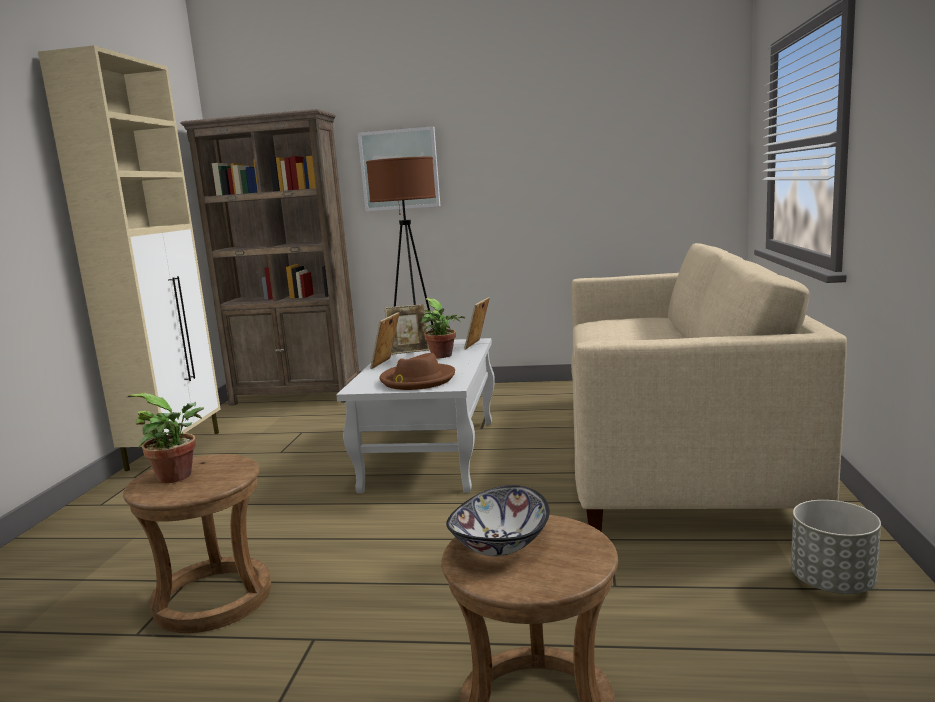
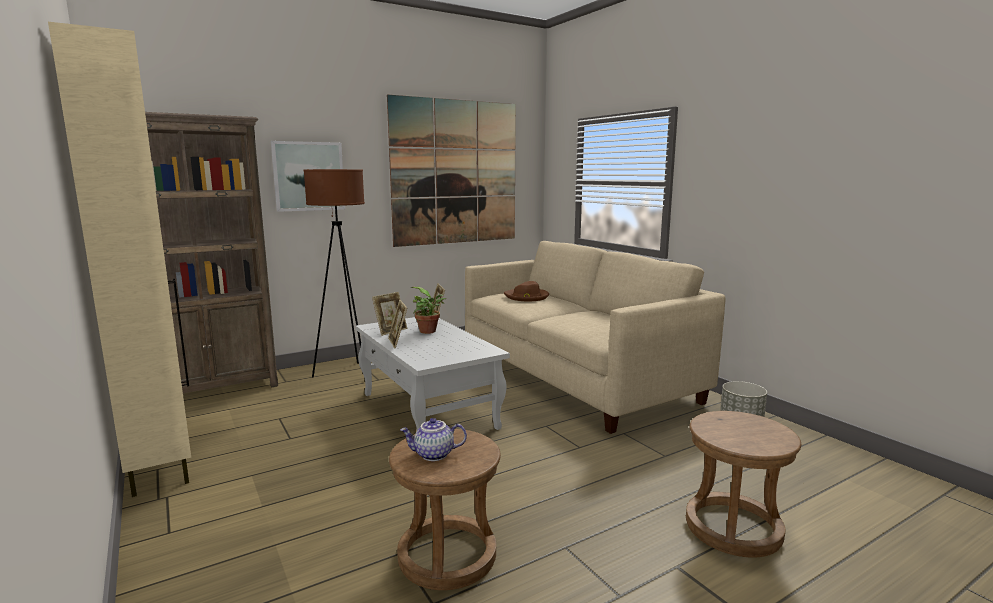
camera: 40 degrees left, 0 degrees up
potted plant [127,393,204,483] -> teapot [400,418,467,461]
brown hat [380,353,455,390] -> brown hat moved to [504,281,549,301]
bowl [446,485,550,556] -> none
none -> picture [387,94,516,247]

